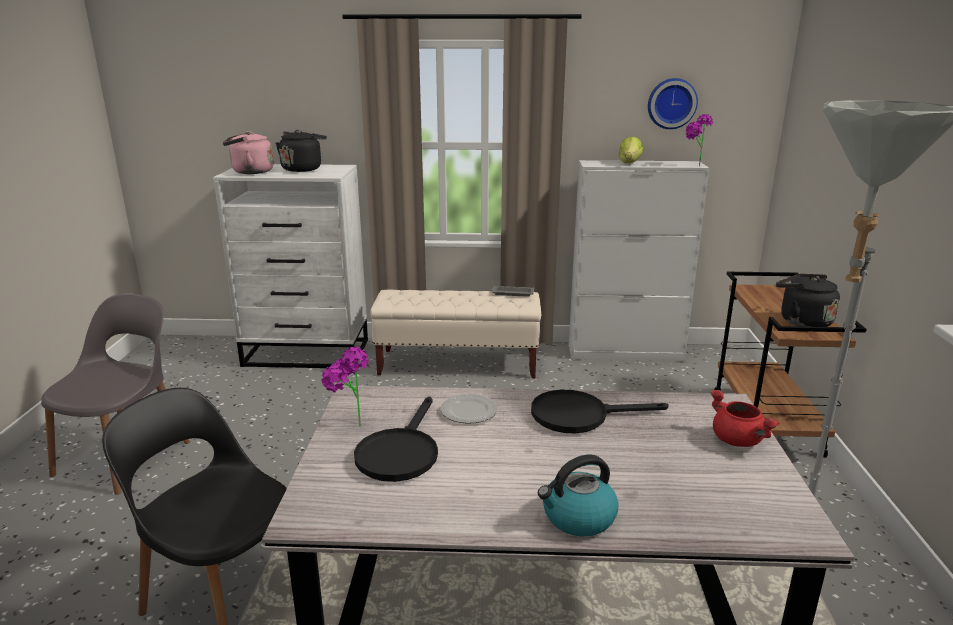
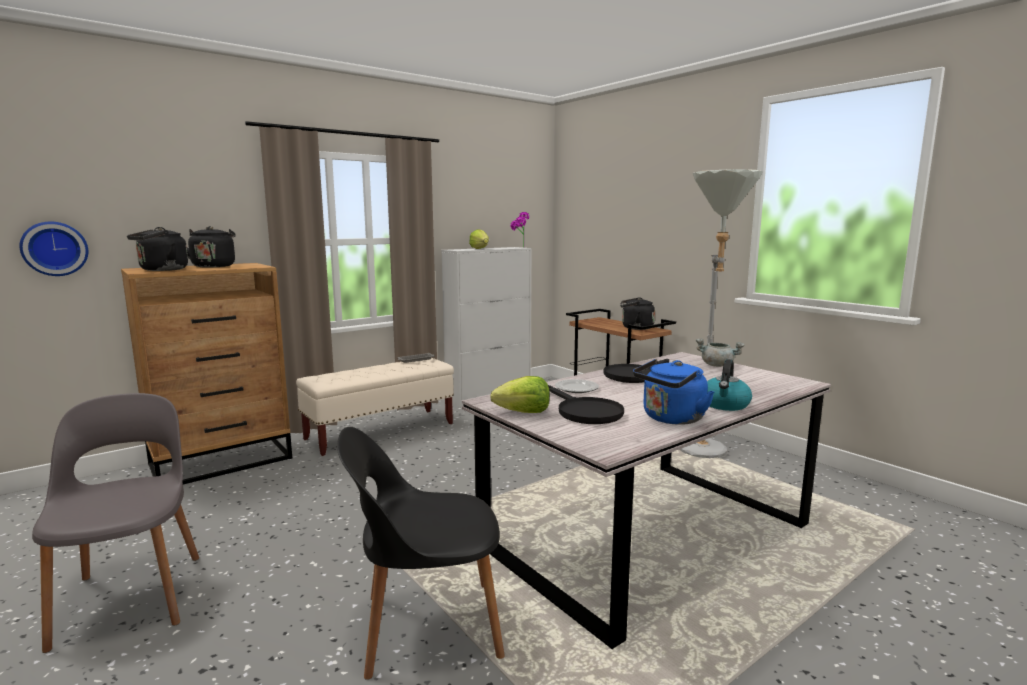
camera: 40 degrees left, 10 degrees down
white dresser [213,164,368,368] -> brown dresser [121,263,292,484]
pink kettle [223,131,274,174] -> black kettle [127,227,188,271]
potted plant [321,347,369,427] -> lettuce [490,376,550,413]
wall clock [648,78,698,129] -> wall clock moved to [19,222,88,276]
red cooking pot [710,390,779,447] -> grey cooking pot [696,338,745,367]
none -> blue kettle [633,359,714,425]

